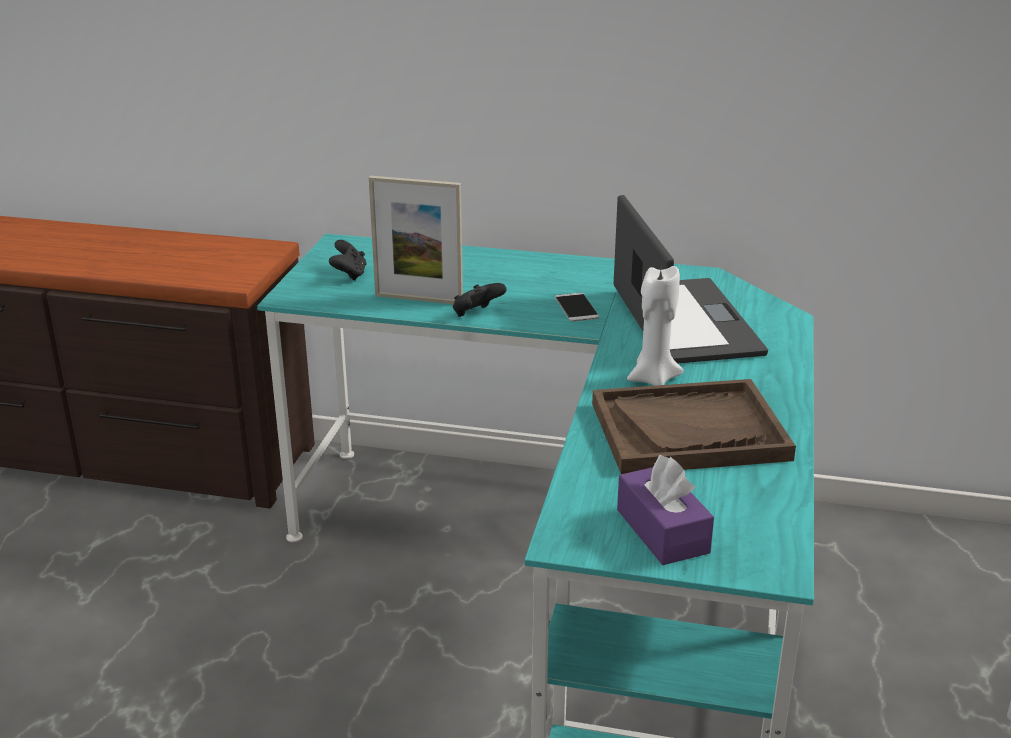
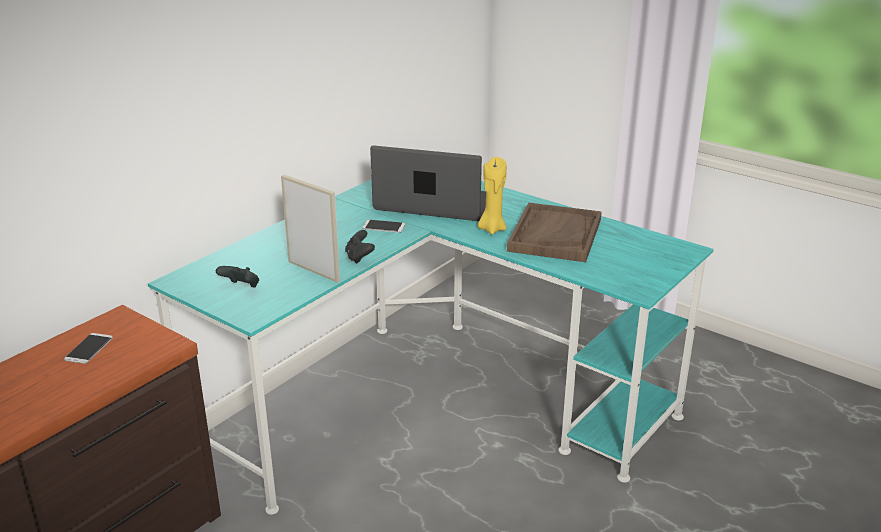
camera: 65 degrees left, 0 degrees up
picture frame [369,176,463,304] -> picture frame turned 90 degrees counterclockwise [281,175,340,282]
purple tissue box [617,455,714,565] -> none
white candle [627,266,683,386] -> yellow candle [478,157,507,234]
none -> phone [64,333,113,364]

